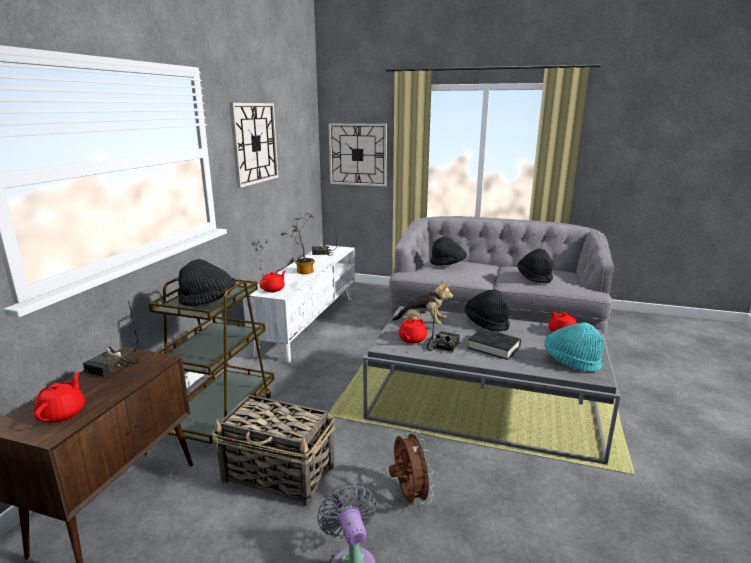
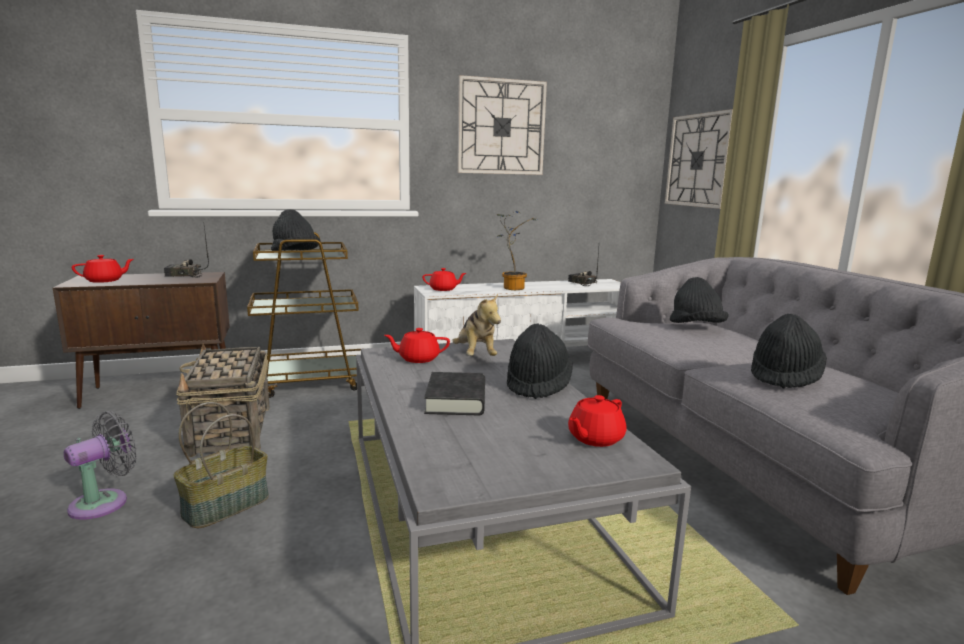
camera: 55 degrees right, 5 degrees down
brown fan [389,429,434,504] -> basket [173,402,269,528]
radio [427,309,460,352] -> none
turquoise hat [544,323,604,372] -> none

